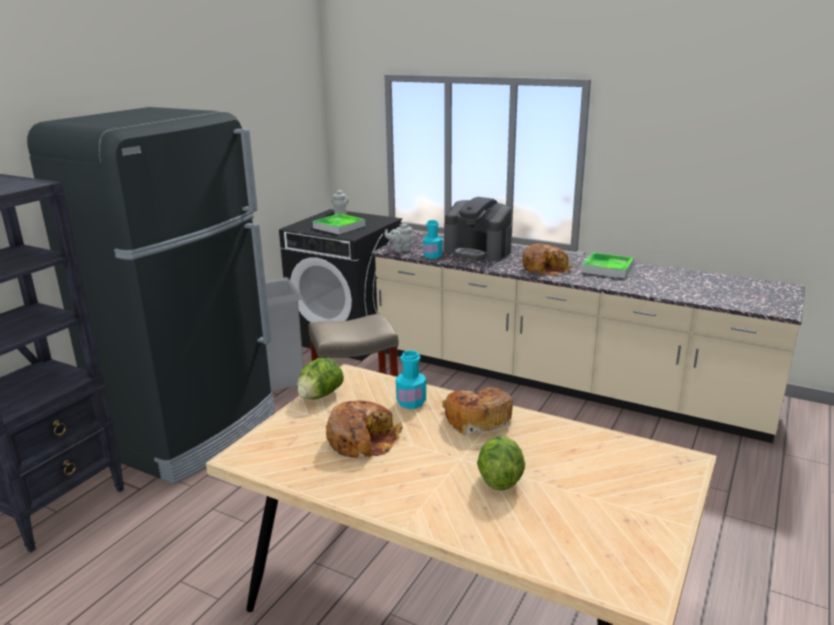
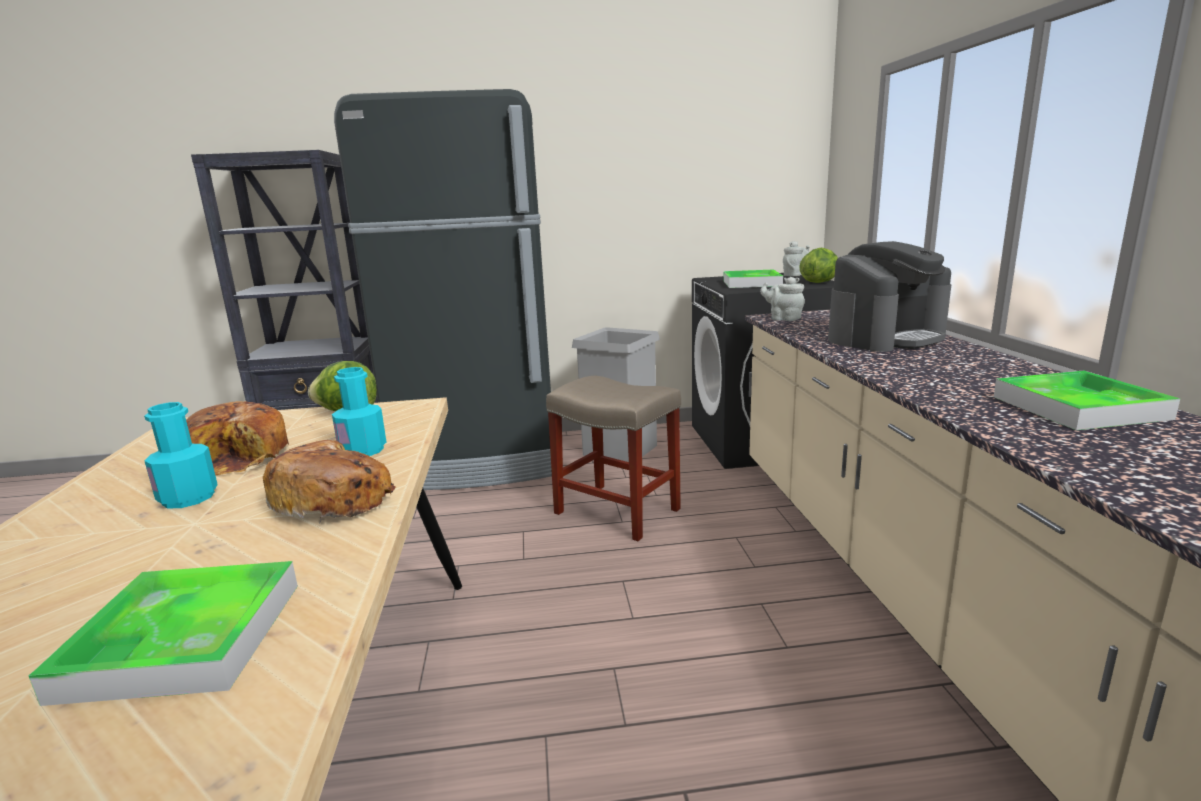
camera: 55 degrees right, 5 degrees down
turquoise bottle [423,220,442,259] -> turquoise bottle moved to [144,402,218,509]
coffee machine [444,197,512,261] -> coffee machine turned 120 degrees counterclockwise [828,241,951,352]
lettuce [477,436,525,491] -> lettuce moved to [799,248,838,283]
bread [522,244,573,276] -> none
none -> tray [29,561,298,706]

